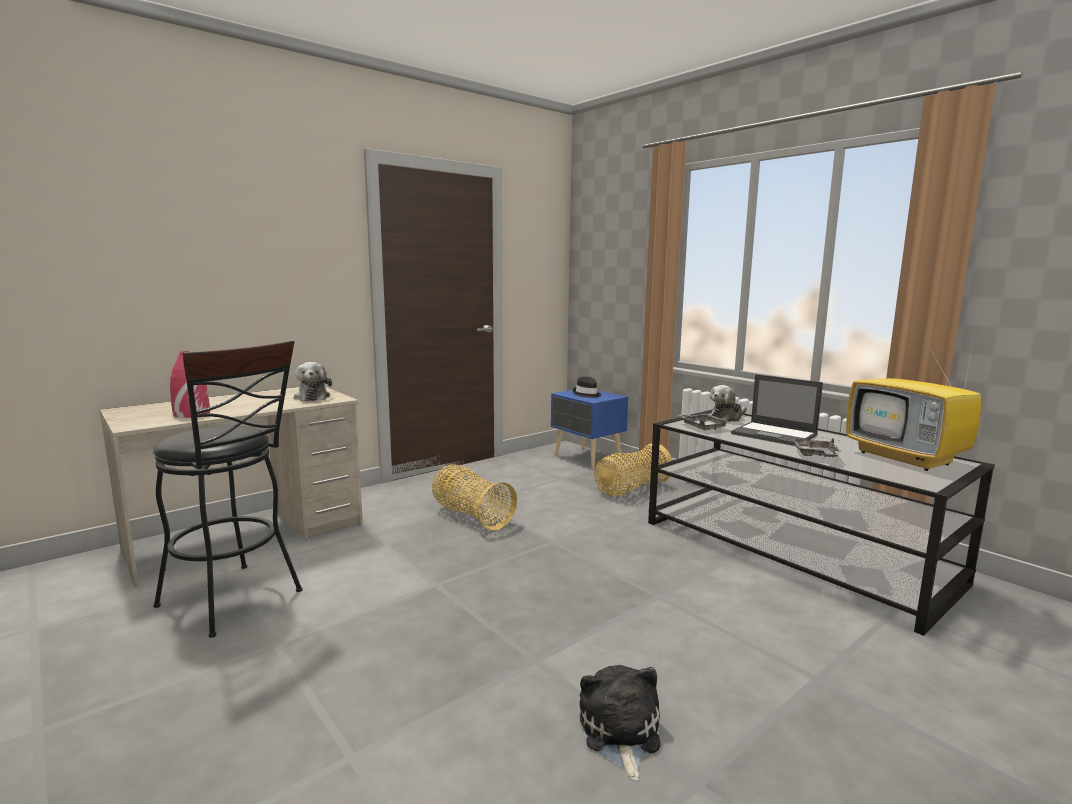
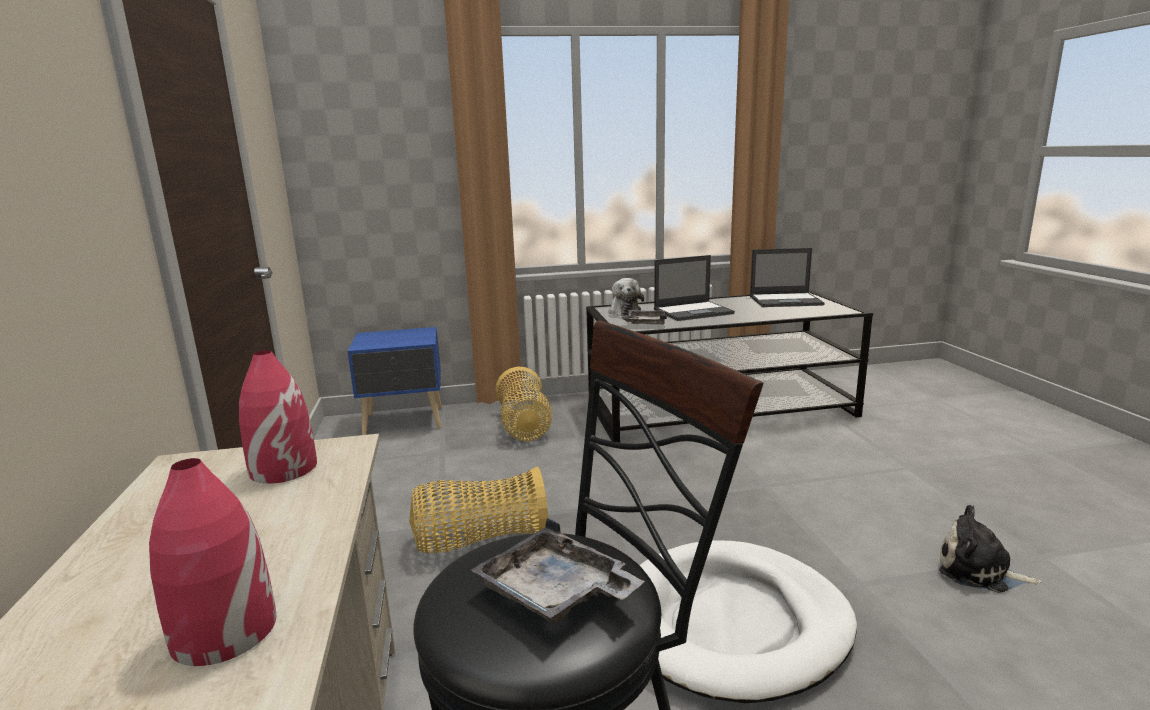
camera: 60 degrees left, 5 degrees up
plush toy [294,362,332,401] -> red vase [239,350,317,484]
black hat [573,377,601,398] -> none
grey tray [792,438,841,457] -> grey tray moved to [471,518,645,624]
television [846,329,982,471] -> laptop [750,248,825,307]
none -> white dog bed [639,540,857,704]

